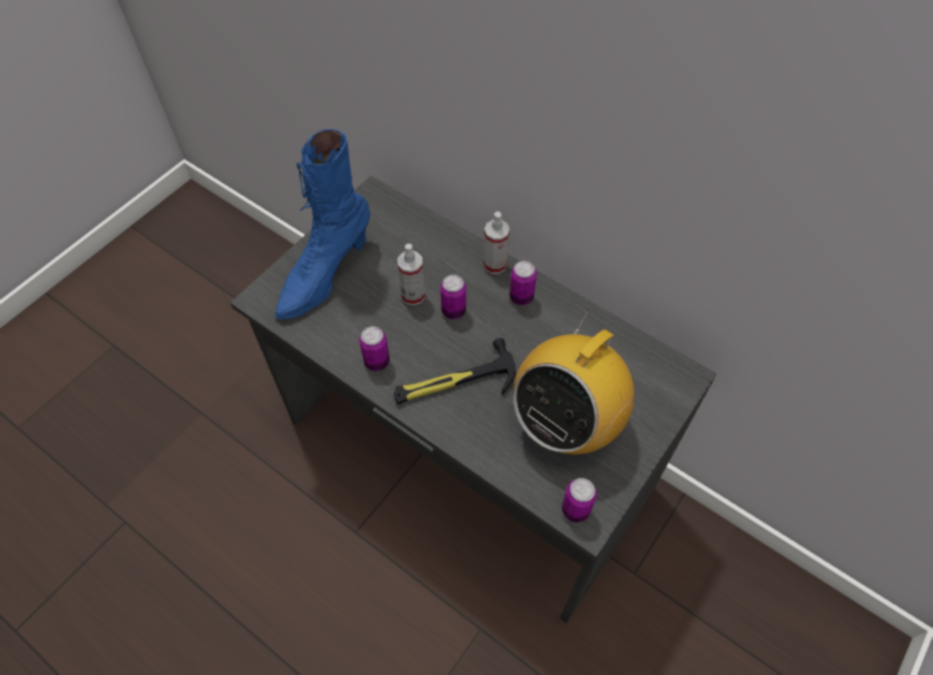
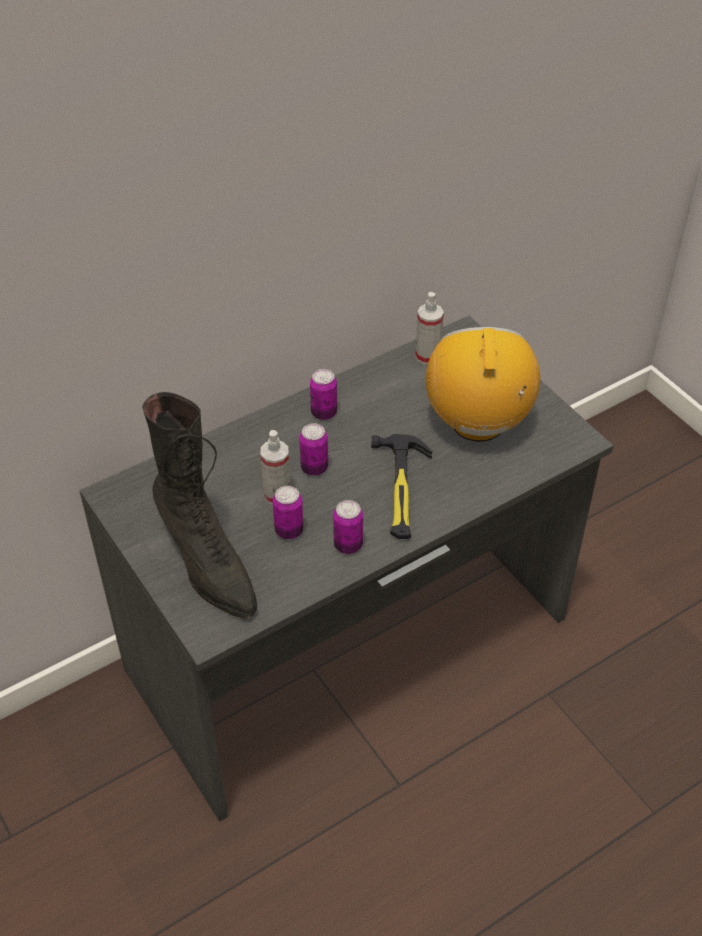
camera: 70 degrees left, 10 degrees down
blue boot [275,129,370,319] -> black boot [142,392,257,619]
spray bottle [483,212,510,274] -> spray bottle moved to [415,292,444,365]
radio [513,309,634,454] -> radio turned 150 degrees counterclockwise [426,327,540,442]
can [562,478,597,523] -> can moved to [273,486,304,539]

